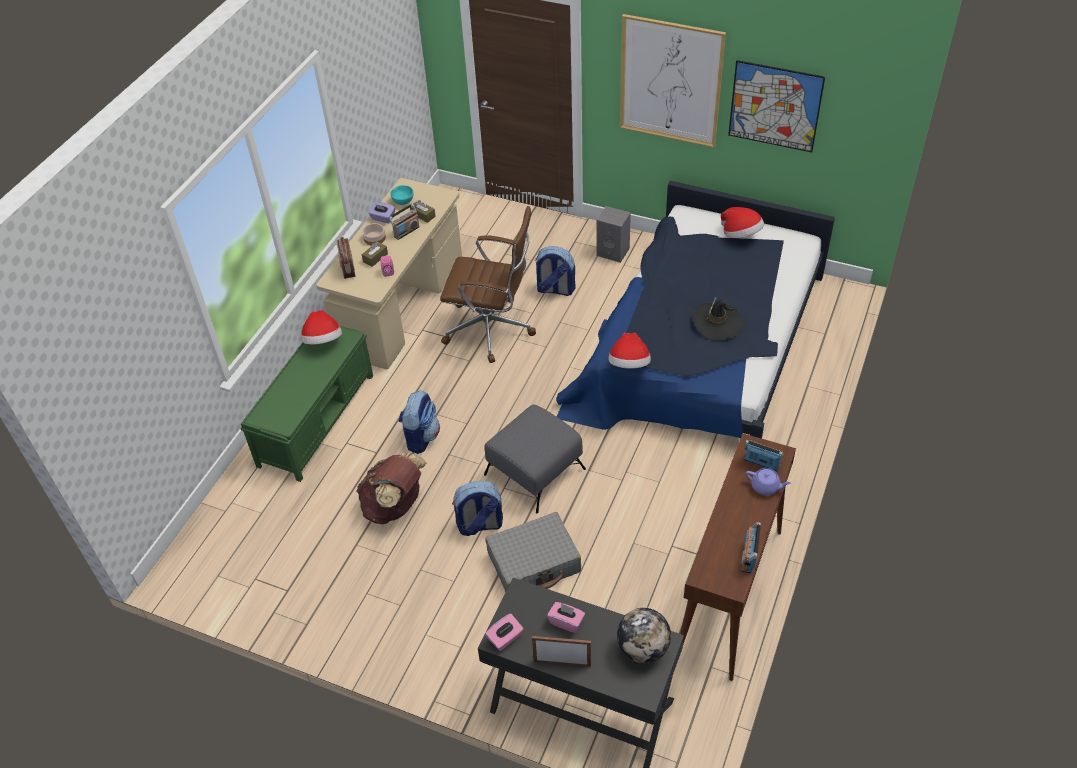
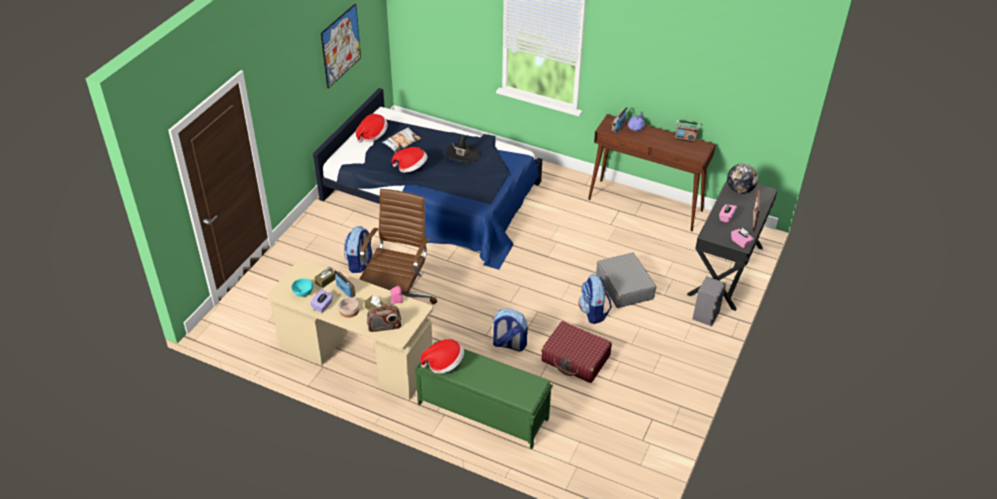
camera: 90 degrees left, 5 degrees down
brown backpack [356,452,426,524] -> red suitcase [541,321,612,383]
grey ottoman [484,404,586,513] -> none
grey speaker [597,206,631,263] -> grey speaker moved to [692,276,726,327]
hat [608,333,651,369] -> hat moved to [392,147,428,173]
picture [620,14,726,148] -> none
none -> pillow [382,127,421,152]

